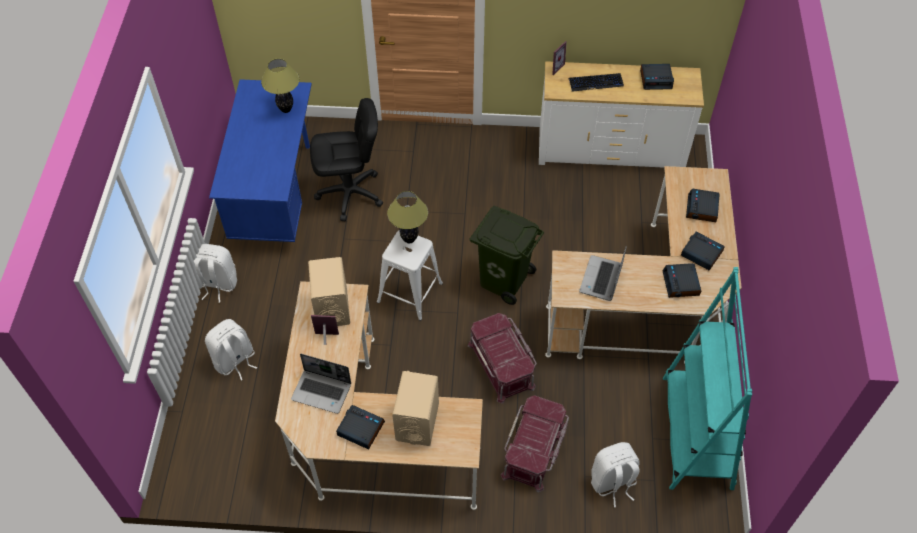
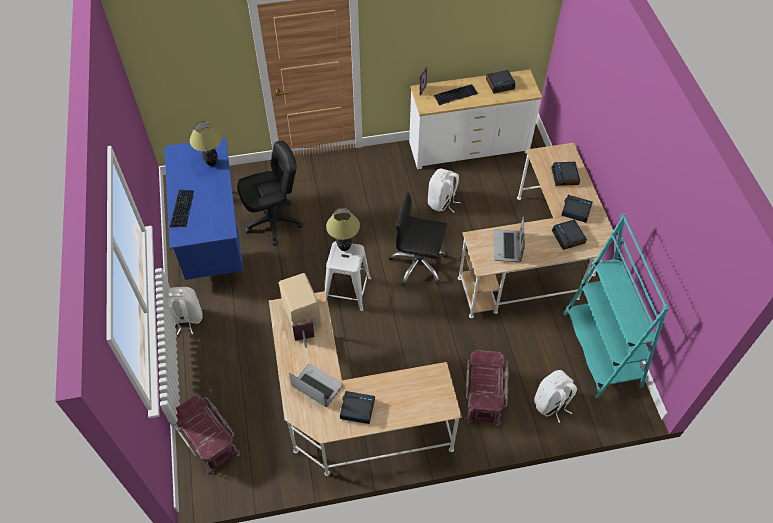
camera: 15 degrees left, 0 degrees up
white backpack [205,319,257,381] -> white backpack moved to [428,168,461,212]
laptop [291,354,351,414] -> laptop turned 150 degrees counterclockwise [289,364,343,407]
beige speaker [392,371,439,446] -> none
red storage box [468,313,537,404] -> red storage box moved to [173,395,240,475]
green trash can [470,205,544,305] -> black office chair [389,192,448,287]
none -> keyboard [170,190,194,227]

